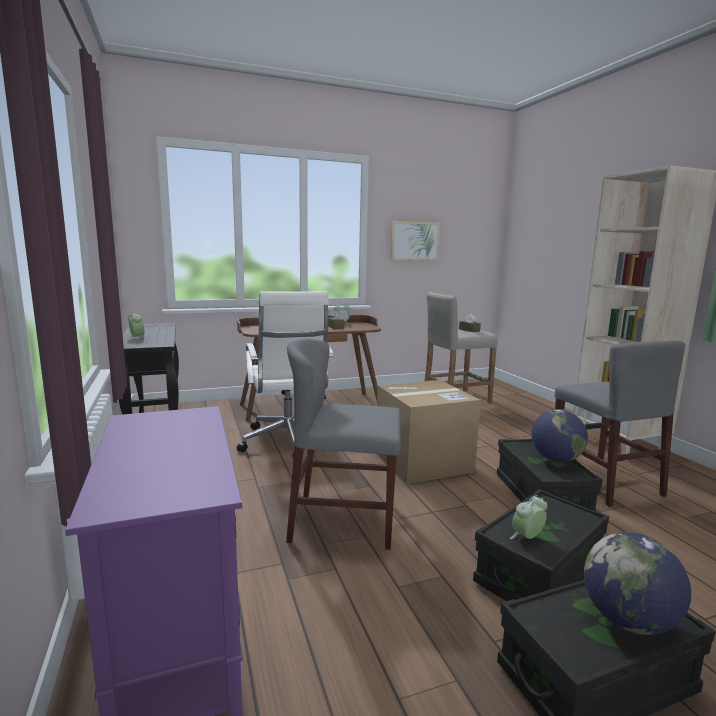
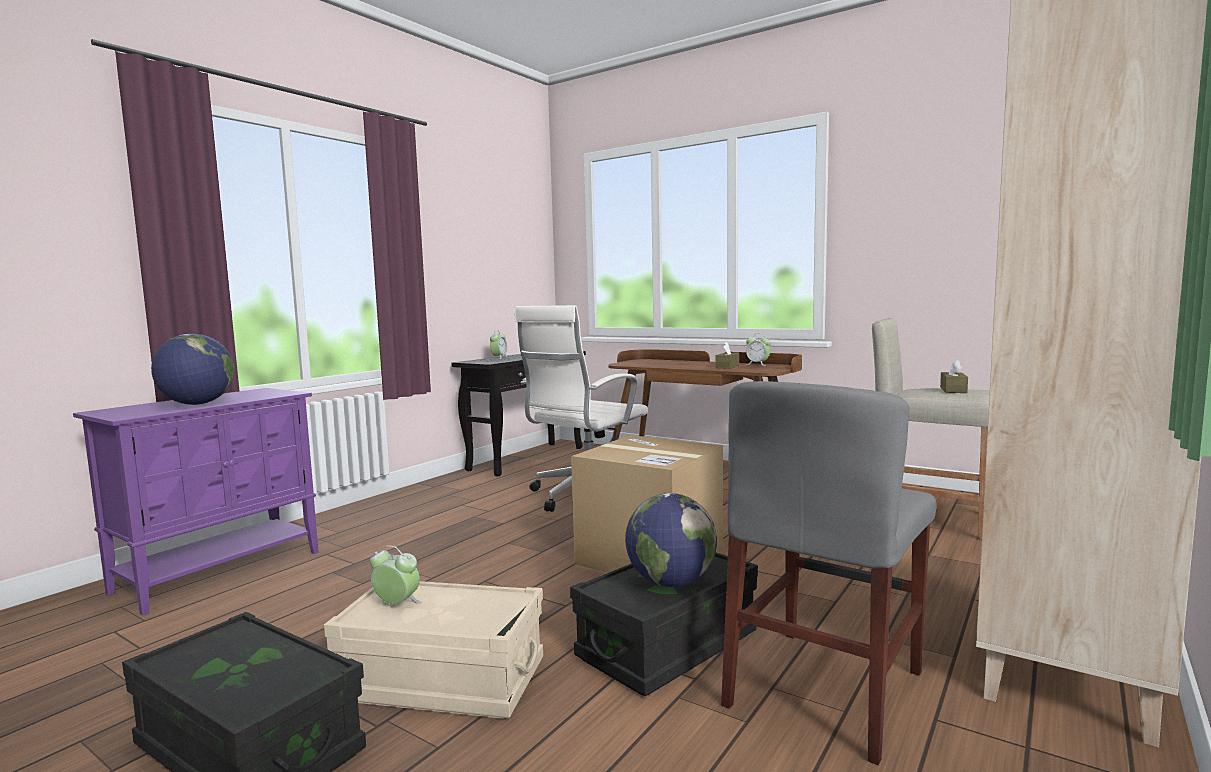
camera: 55 degrees right, 5 degrees down
grey chair [286,338,401,550] -> none
picture [390,221,440,261] -> none
black storage box [473,489,609,601] -> beige storage box [324,581,543,719]
globe [584,532,691,635] -> globe moved to [151,334,234,405]

